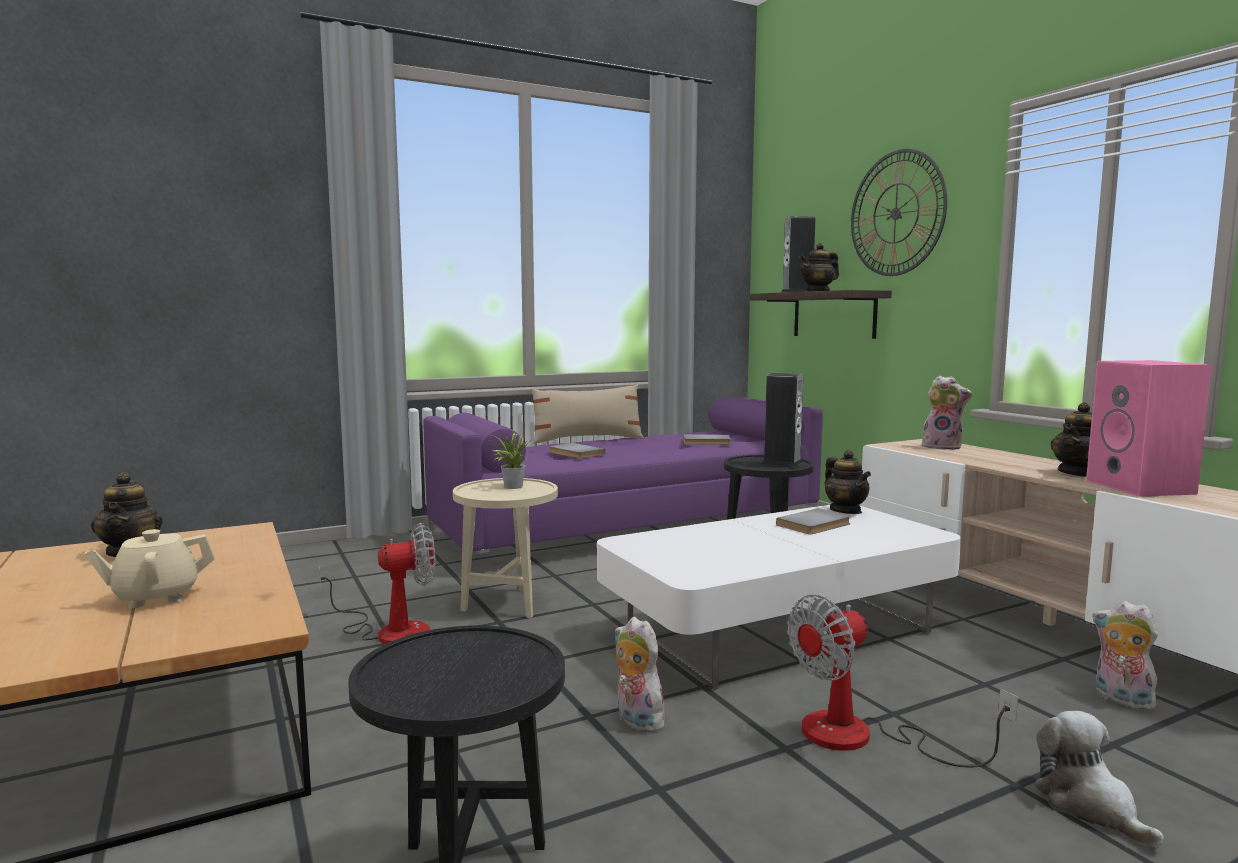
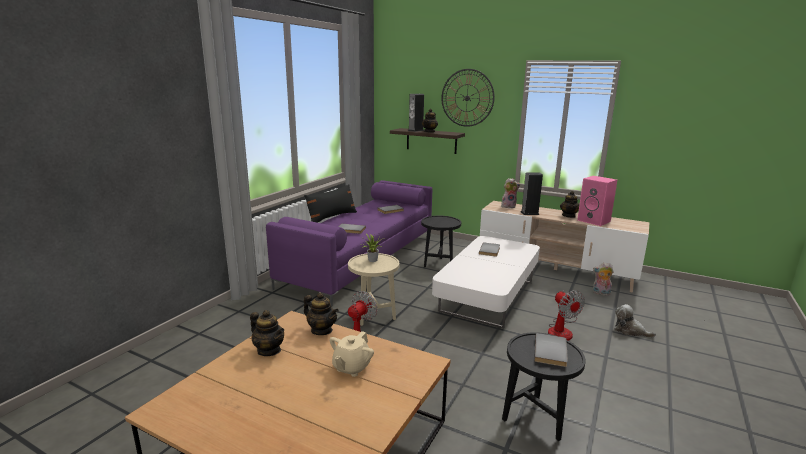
camera: 35 degrees left, 10 degrees up
beige pillow [531,384,644,444] -> black pillow [304,184,357,223]
plush toy [615,617,666,733] -> none
speaker [762,373,803,467] -> speaker moved to [521,172,543,215]
fan [787,595,1018,768] -> fan turned 45 degrees counterclockwise [548,290,585,341]
teapot [825,450,871,514] -> teapot moved to [304,293,339,335]
none -> grey book [534,333,568,367]

